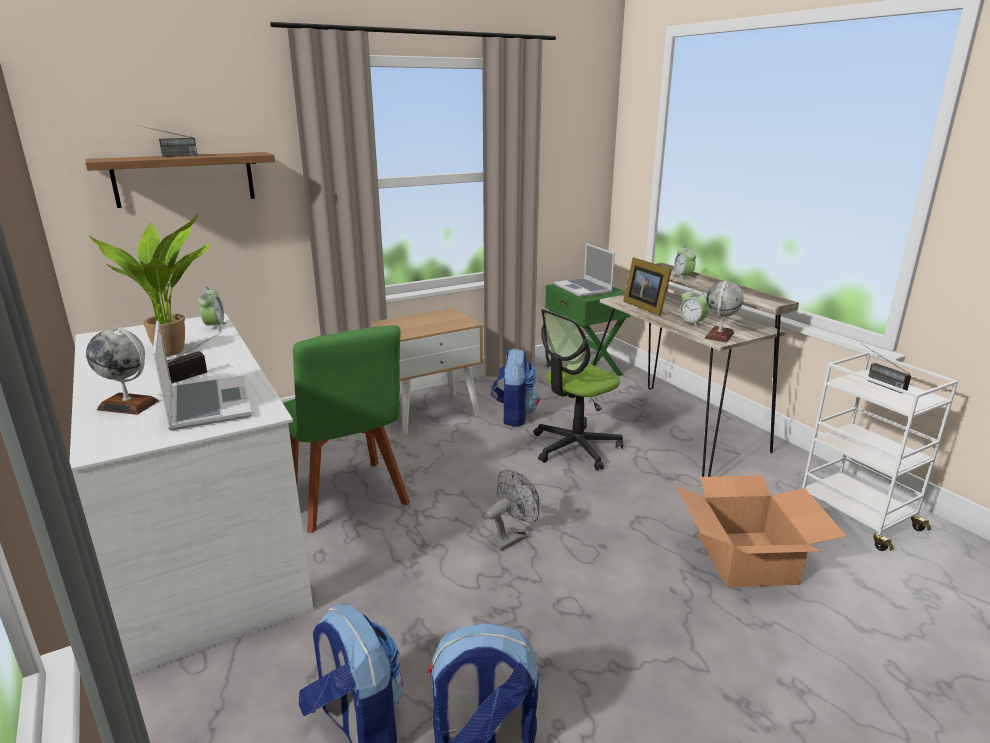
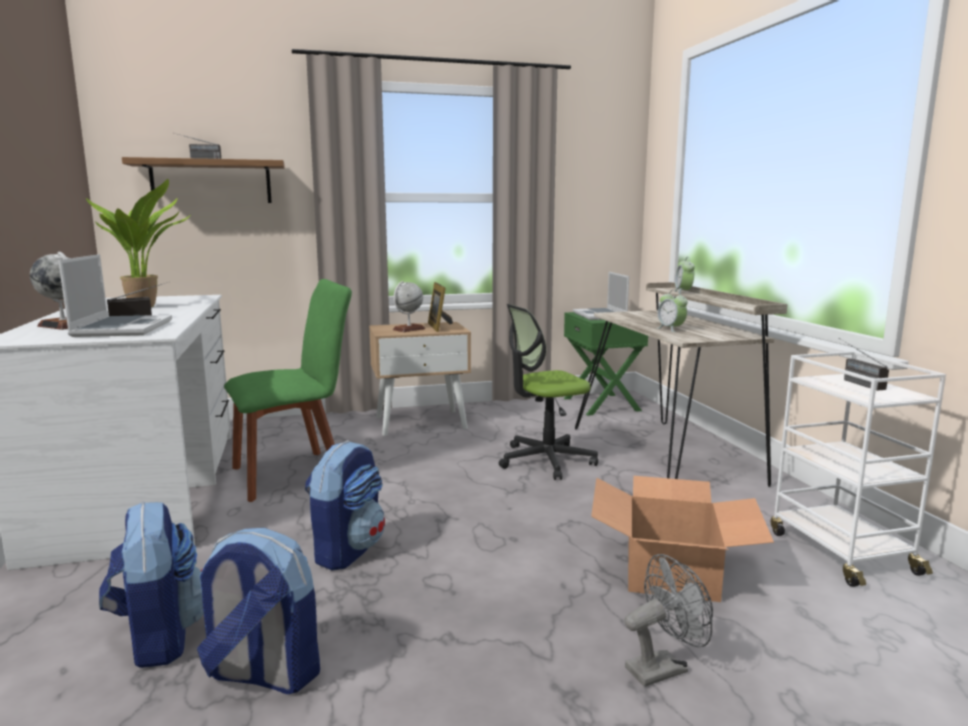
camera: 15 degrees right, 10 degrees down
alarm clock [198,287,226,332] -> none
green chair [283,325,410,533] -> green chair turned 105 degrees counterclockwise [224,279,352,502]
grey fan [486,469,539,551] -> grey fan moved to [624,554,713,687]
backpack [491,348,540,427] -> backpack moved to [305,440,385,571]
picture frame [623,258,672,316] -> picture frame moved to [428,282,453,332]
globe [704,281,744,343] -> globe moved to [393,281,425,332]

